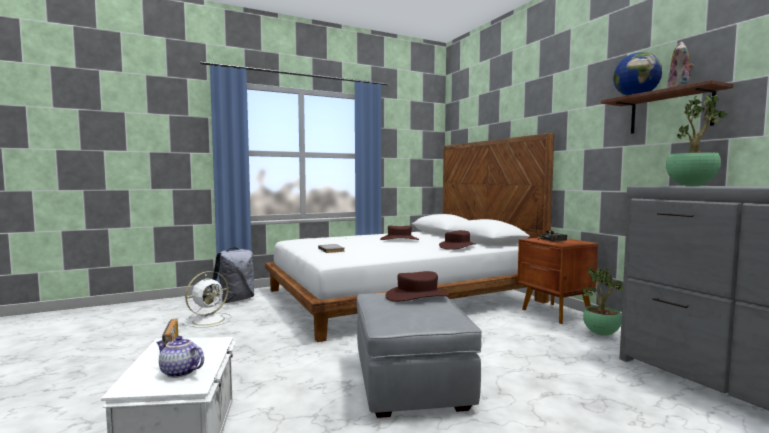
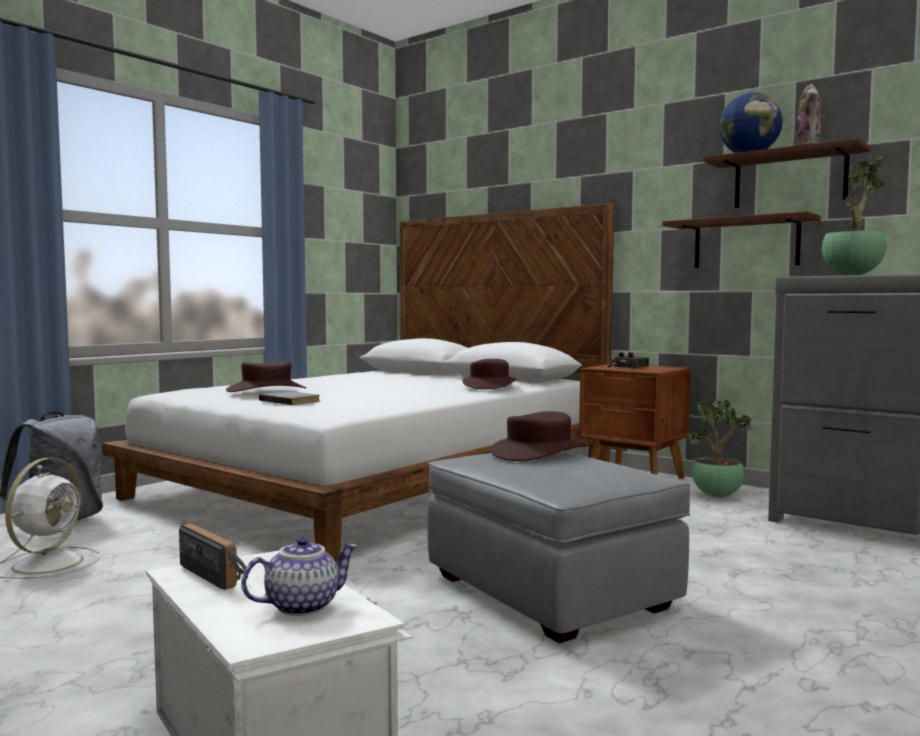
camera: 25 degrees left, 0 degrees up
teapot [156,336,204,378] -> teapot turned 150 degrees clockwise [241,536,358,616]
brown hat [380,225,419,240] -> brown hat moved to [226,361,306,392]
none -> brown shelf [662,211,821,268]

